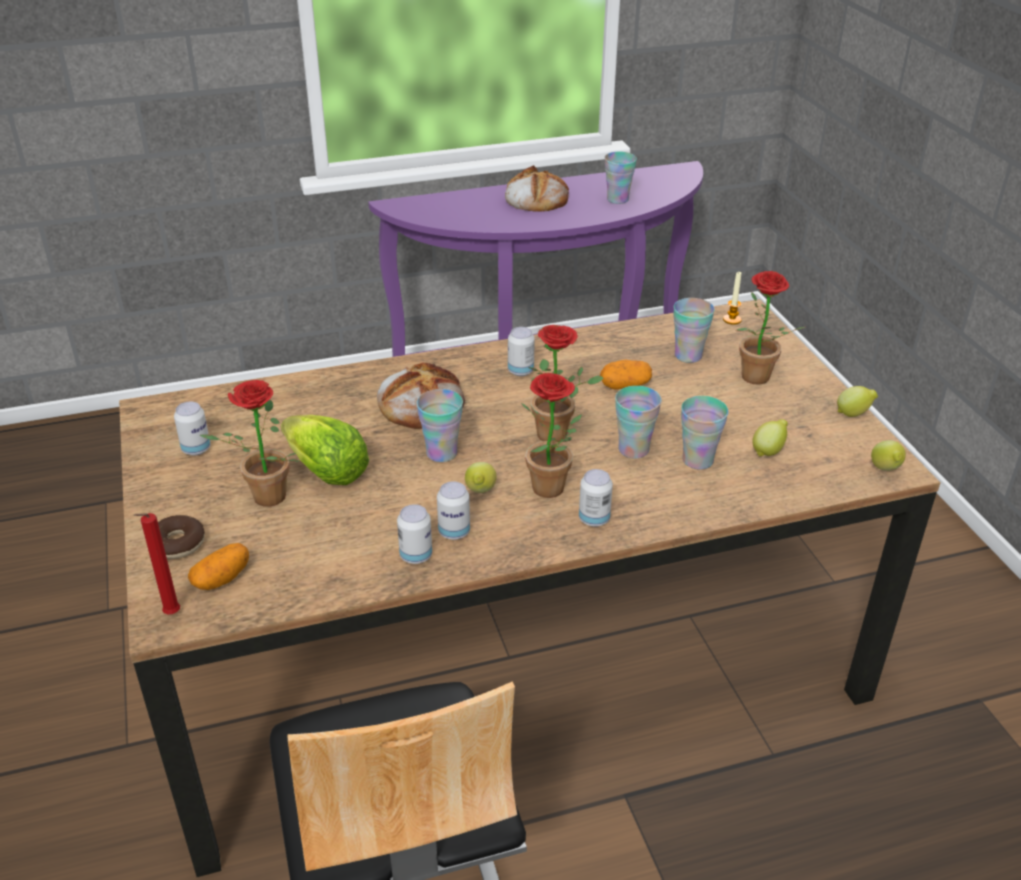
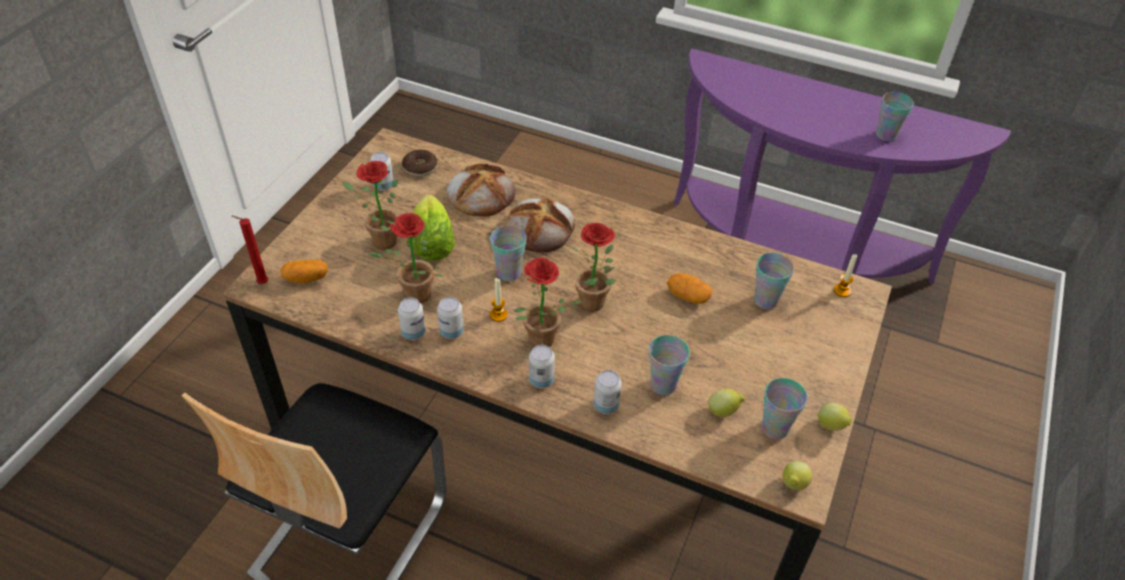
camera: 40 degrees right, 10 degrees up
donut [158,515,205,559] -> donut moved to [402,150,437,177]
lemon [465,462,496,493] -> candle [490,278,508,322]
bread [505,165,569,212] -> bread moved to [447,163,515,217]
can [508,327,535,376] -> can moved to [594,370,622,414]
cup [615,386,662,459] -> cup moved to [761,378,807,439]
potted plant [736,271,805,385] -> potted plant moved to [368,213,444,303]

